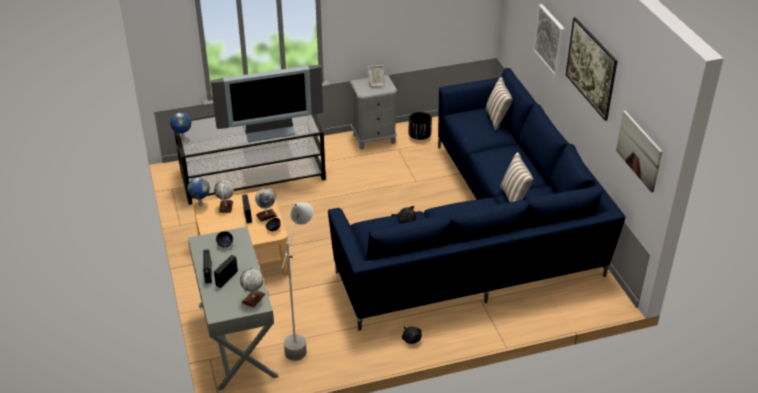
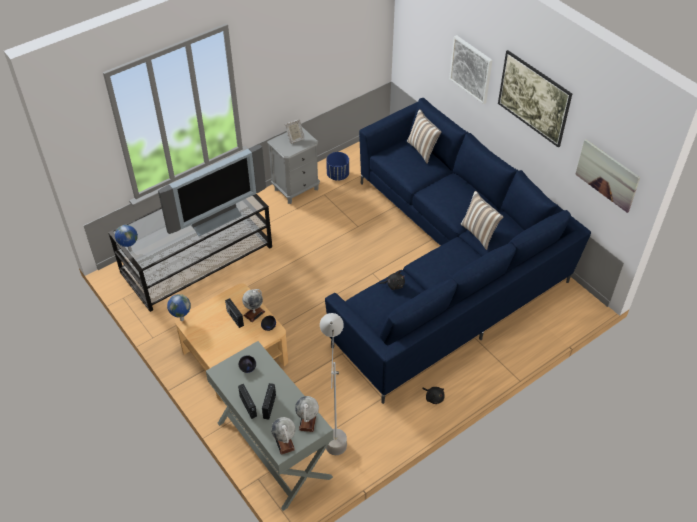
camera: 20 degrees left, 10 degrees up
globe [214,180,234,213] -> globe moved to [271,417,295,455]
black planter [408,112,432,140] -> blue planter [326,152,349,181]

